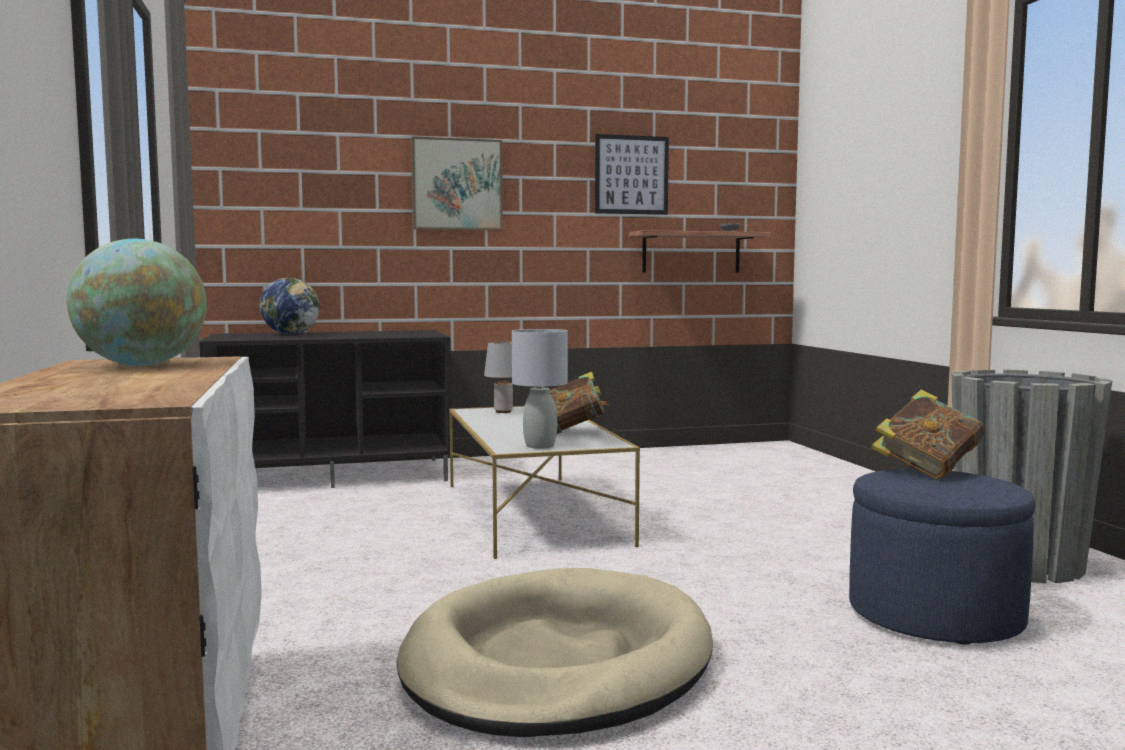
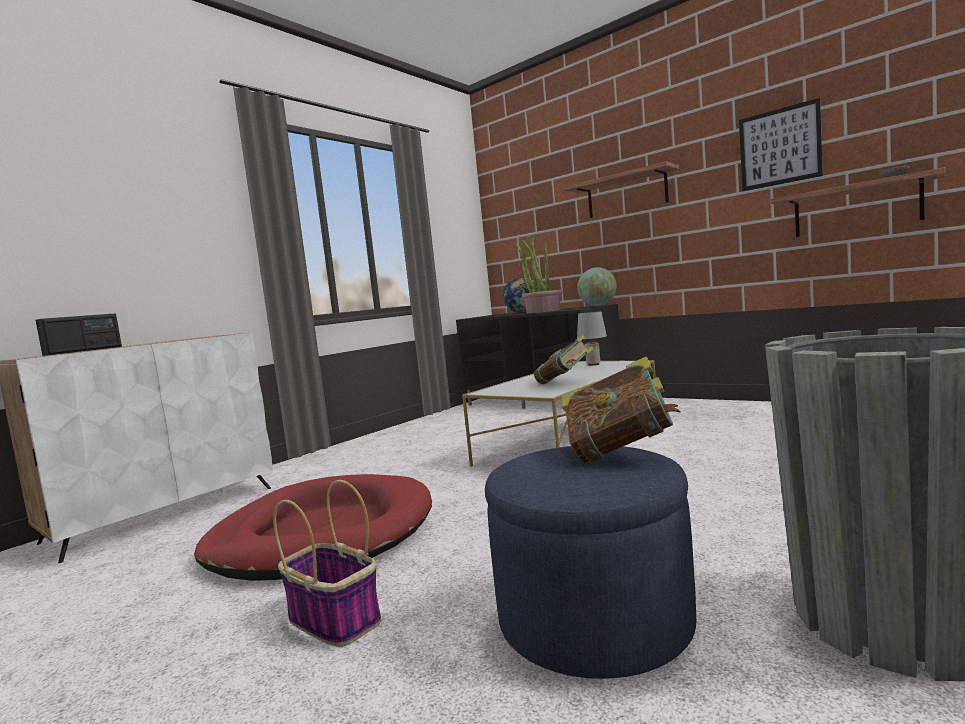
camera: 55 degrees right, 0 degrees up
globe [67,239,207,366] -> globe moved to [577,267,616,306]
beige dog bed [397,568,713,737] -> red dog bed [194,474,432,581]
picture [411,136,503,230] -> shelf [563,161,679,218]
grey table lamp [512,329,568,449] -> none
none -> radio [36,314,122,356]
none -> basket [273,480,381,647]
none -> potted plant [516,236,562,313]

